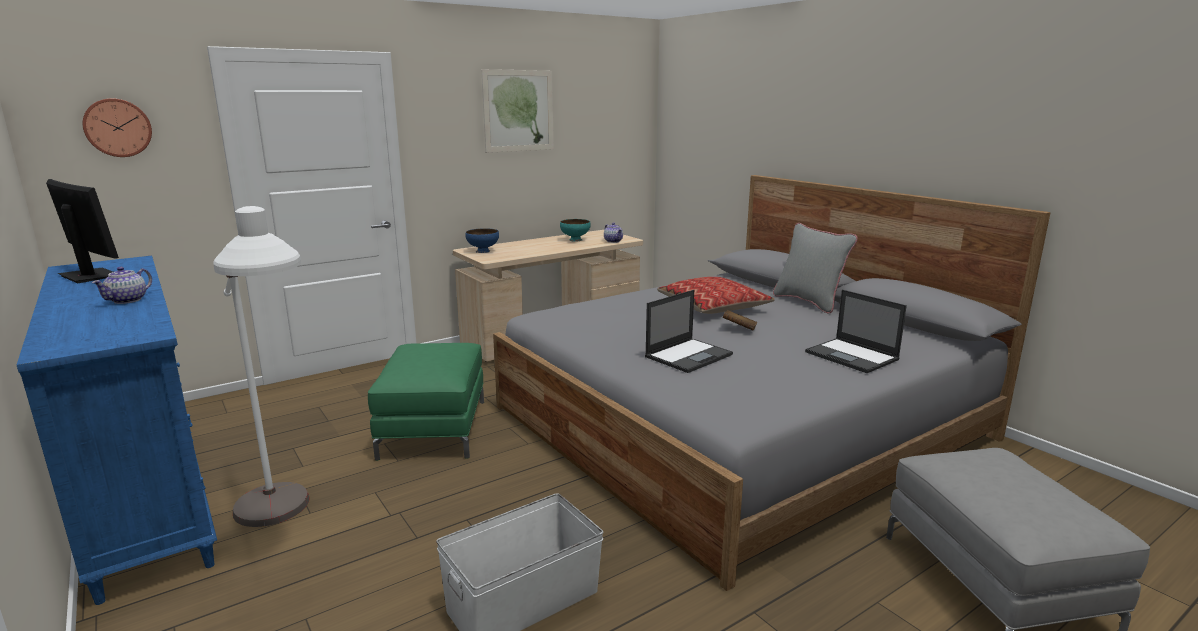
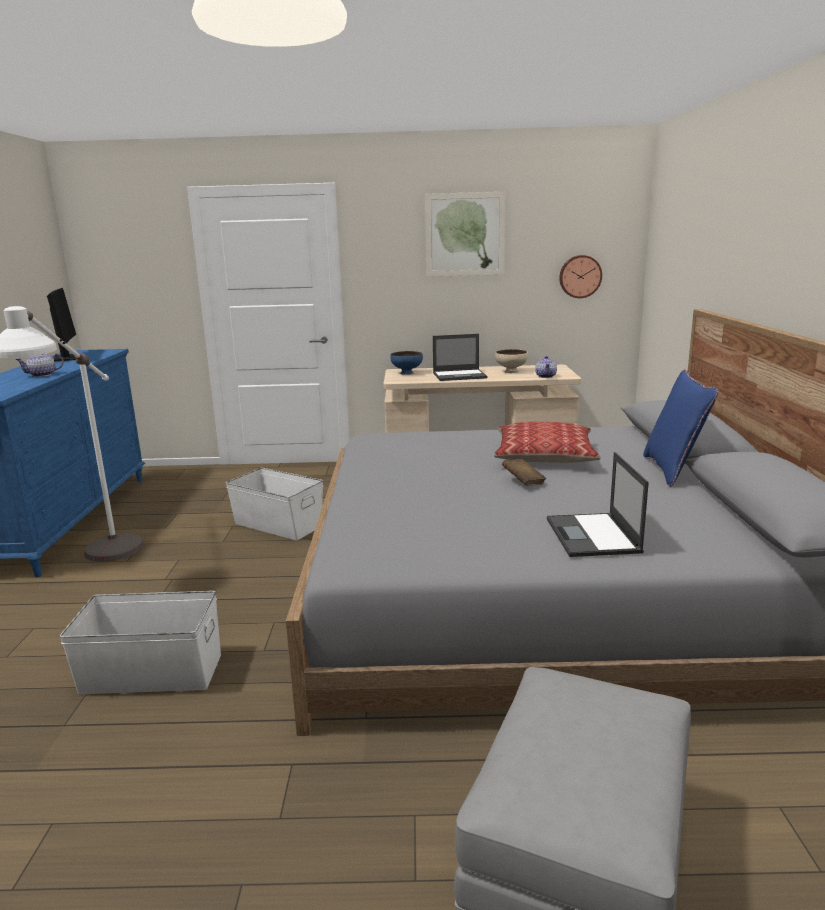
camera: 35 degrees right, 0 degrees up
wall clock [82,98,152,157] -> wall clock moved to [559,255,602,298]
green ottoman [368,343,484,461] -> white storage box [226,468,323,540]
turquoise bowl [560,219,591,242] -> beige bowl [495,349,528,373]
laptop [645,290,733,373] -> laptop moved to [433,334,488,381]
grey pillow [773,223,858,313] -> blue pillow [643,369,718,487]

